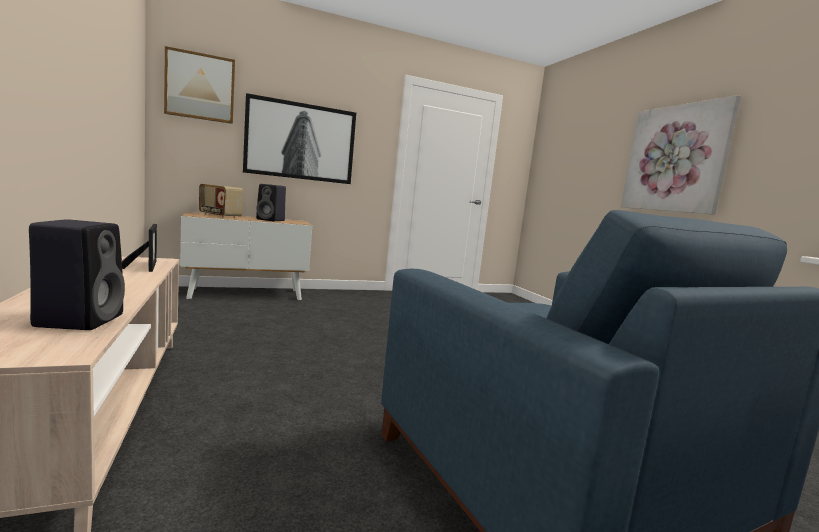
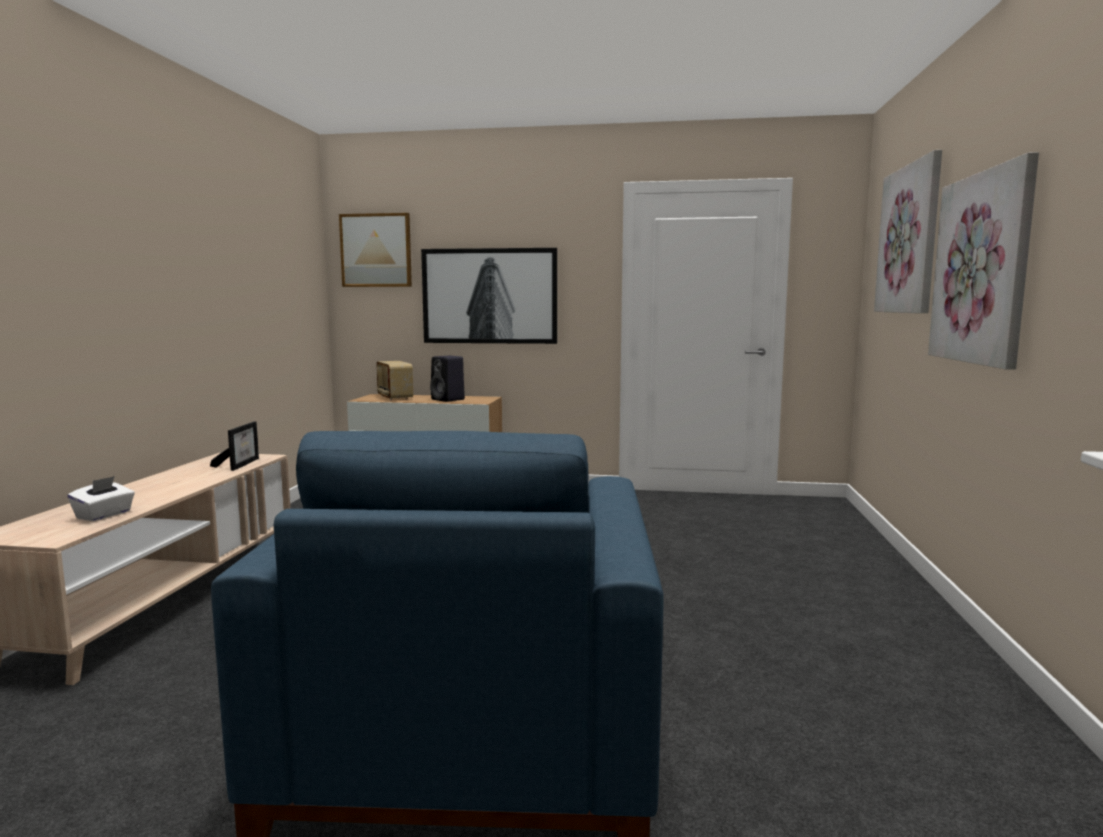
camera: 30 degrees right, 0 degrees up
black speaker [29,219,125,330] -> white tissue box [67,476,135,521]
none -> picture [874,150,942,313]

